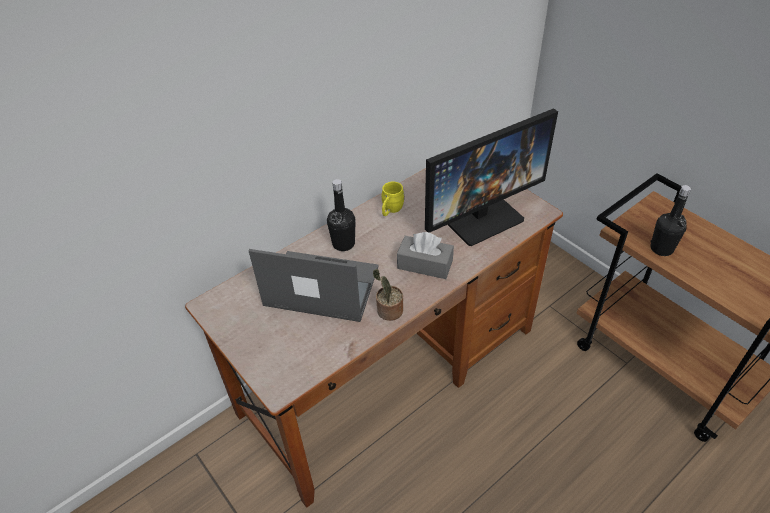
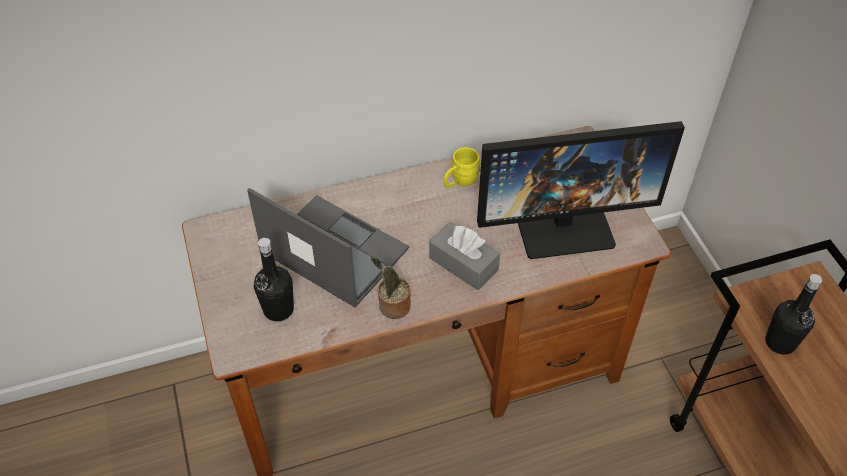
camera: 20 degrees right, 5 degrees up
black bottle [327,179,356,251] -> black bottle moved to [254,238,294,321]

